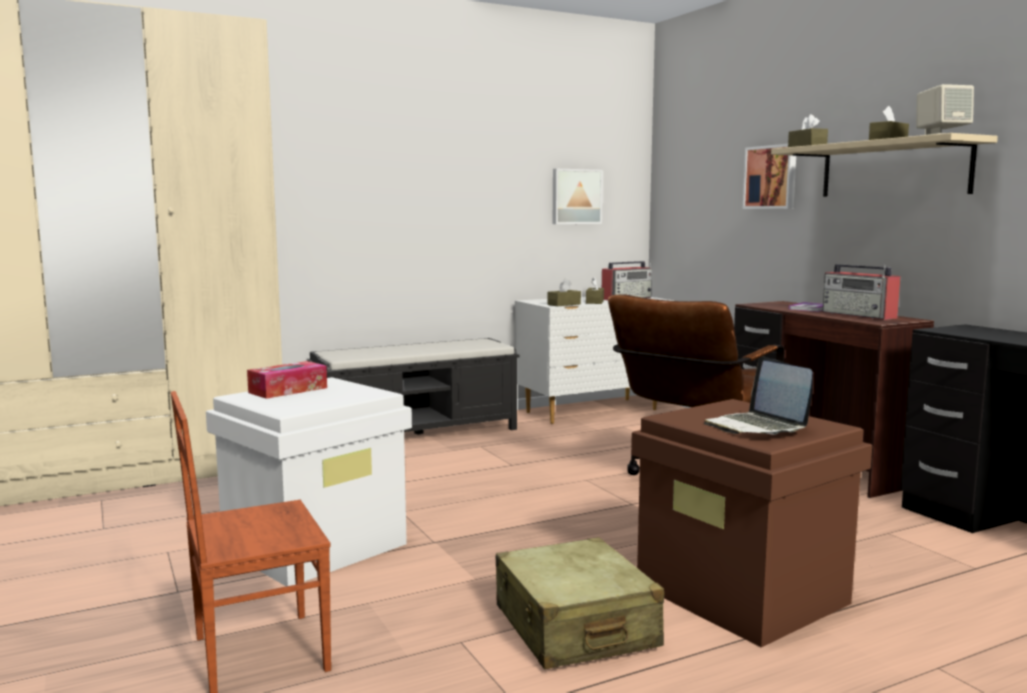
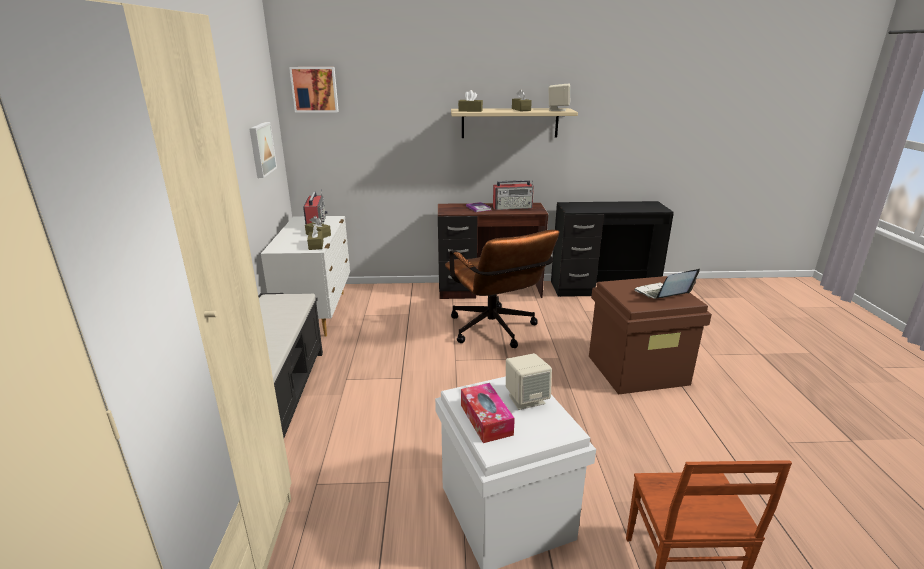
camera: 65 degrees left, 15 degrees up
beige suitcase [495,537,664,669] -> none
laptop [704,356,813,435] -> laptop turned 150 degrees clockwise [635,269,700,299]
picture [743,144,796,209] -> picture moved to [289,67,339,113]
none -> beige speaker [506,353,552,410]

